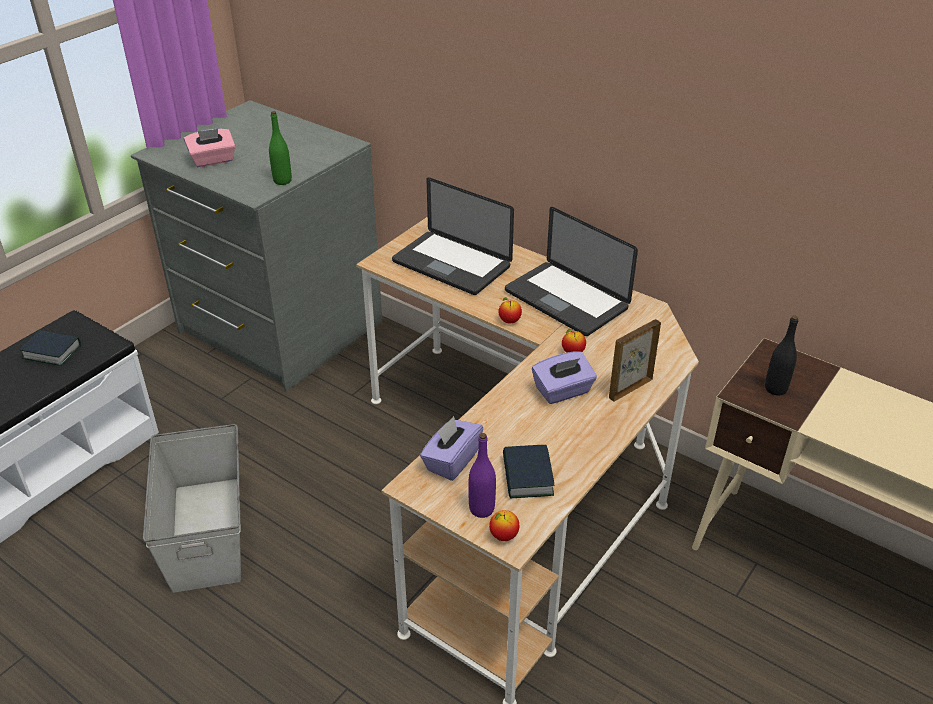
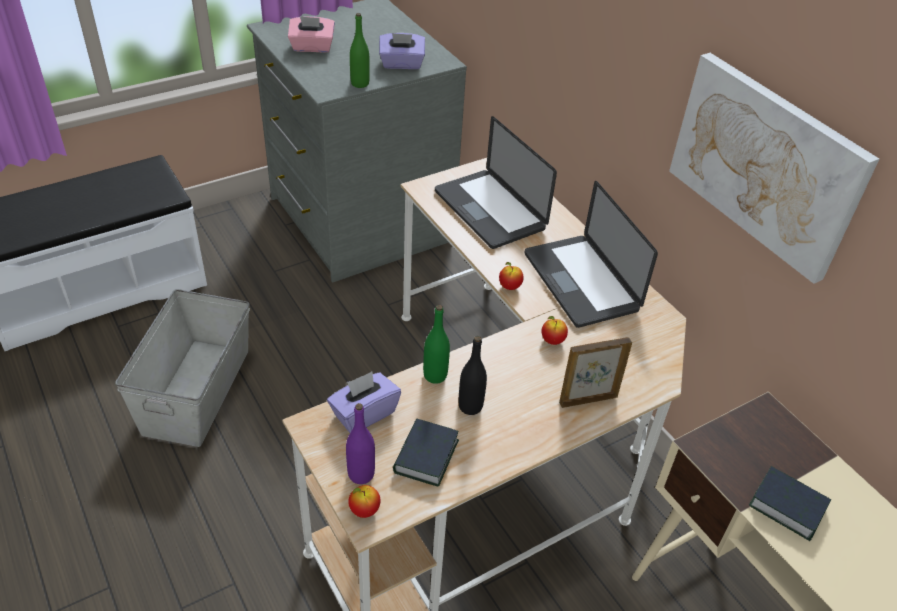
camera: 20 degrees right, 5 degrees up
book [19,330,81,366] -> book moved to [749,466,832,541]
purple tissue box [532,352,597,404] -> purple tissue box moved to [379,33,425,69]
black bottle [765,315,798,395] -> black bottle moved to [459,336,487,415]
none -> green bottle [423,305,450,384]
none -> picture [669,53,879,284]

